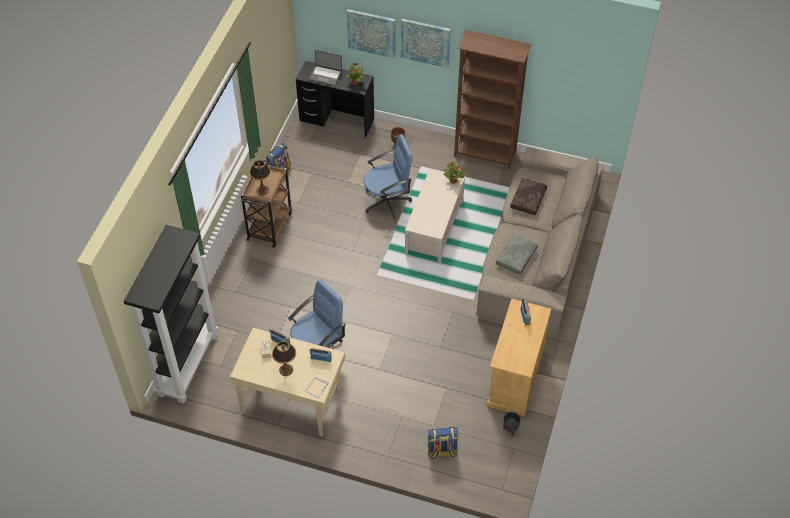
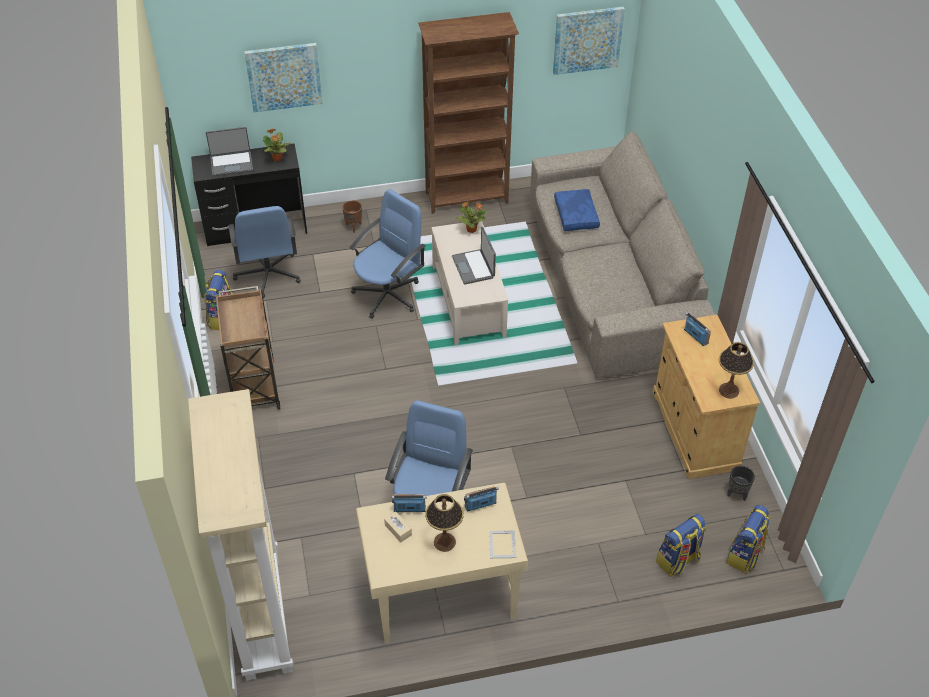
camera: 30 degrees left, 5 degrees down
black bookcase [124,225,218,404] -> beige bookcase [188,389,293,680]
table lamp [249,160,271,195] -> table lamp moved to [719,342,754,399]
picture [401,19,451,68] -> picture moved to [553,7,625,75]
grey pillow [496,234,538,275] -> none
brown pillow [510,178,547,215] -> blue pillow [554,189,600,231]
none -> blue office chair [228,206,301,298]
none -> laptop [452,226,496,285]
none -> backpack [726,505,770,573]

